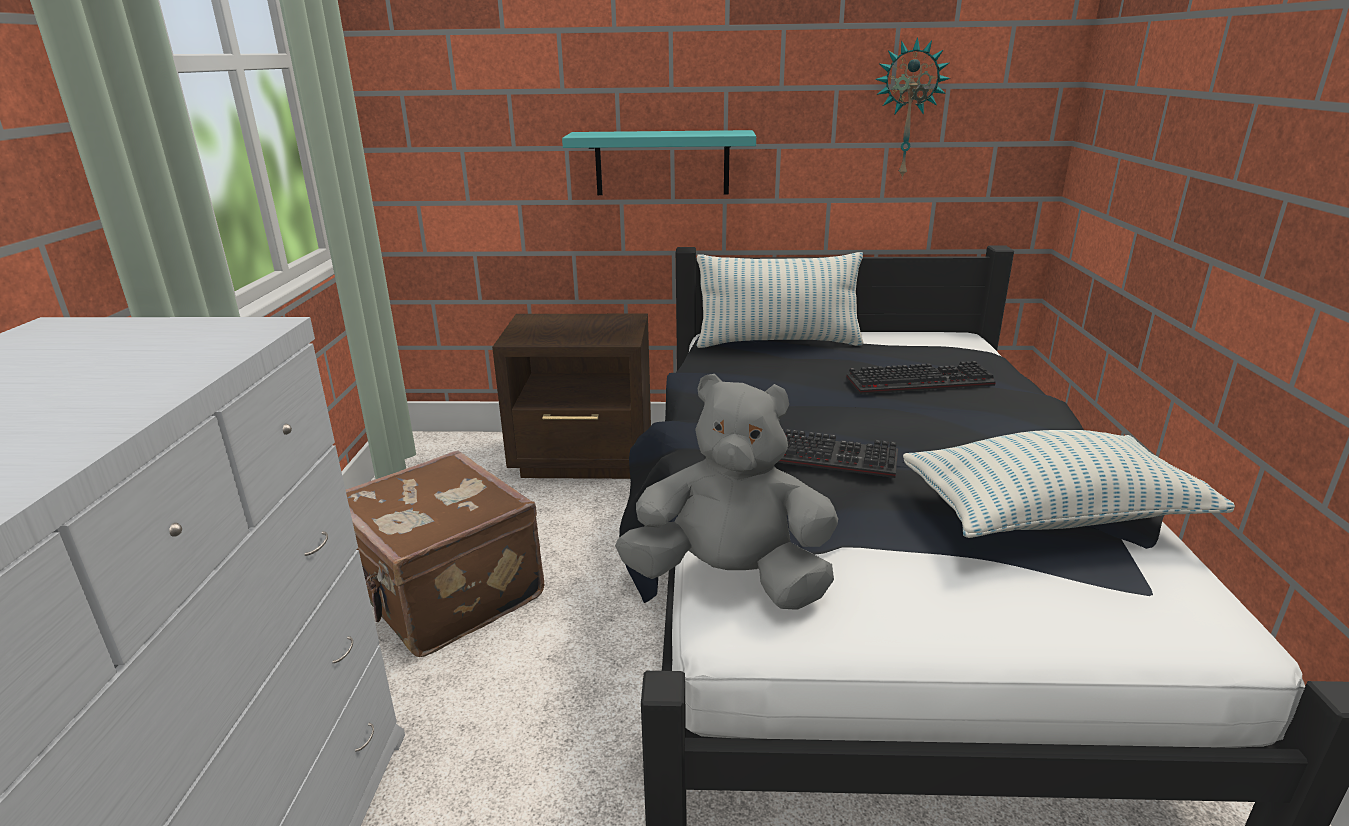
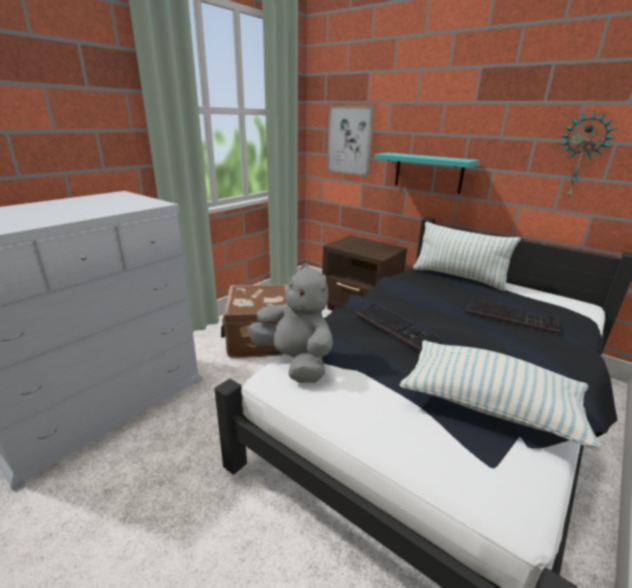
camera: 35 degrees right, 0 degrees up
none -> picture [327,106,375,176]

